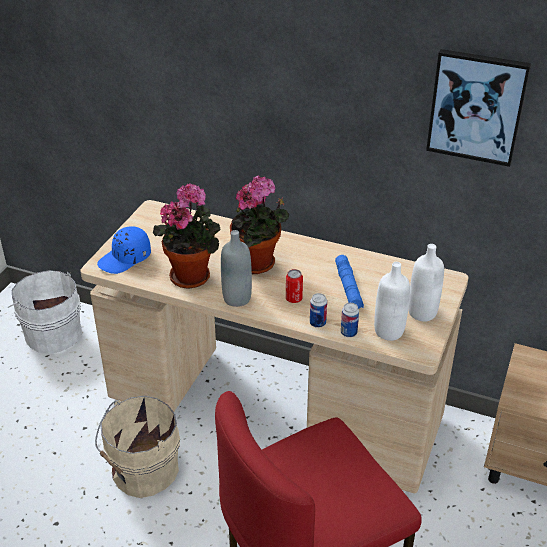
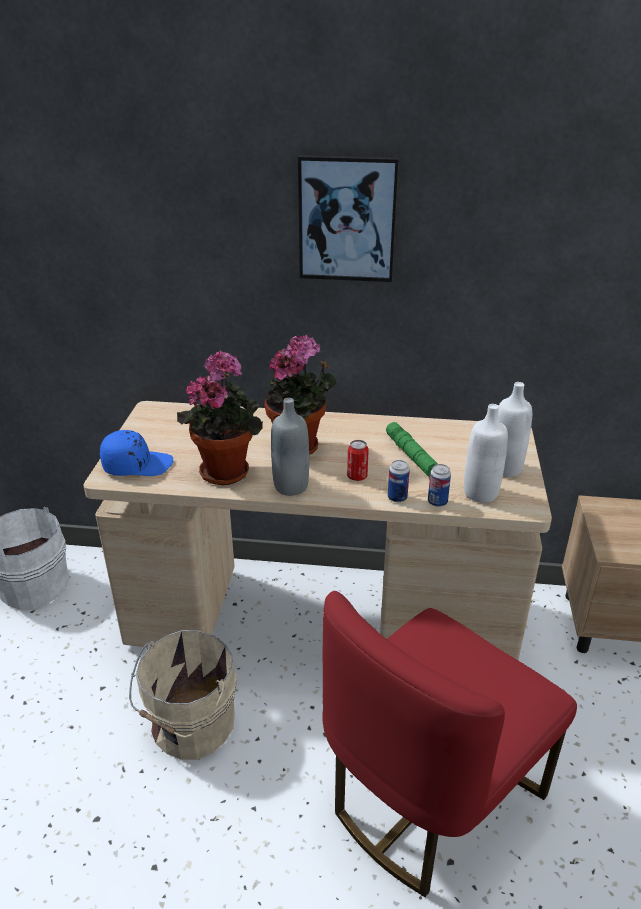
camera: 15 degrees left, 5 degrees down
blue cap [97,226,151,274] -> blue cap turned 135 degrees counterclockwise [100,430,173,476]
blue flashlight [335,255,364,309] -> green flashlight [386,422,438,477]
picture [426,49,531,167] -> picture moved to [298,155,399,282]

